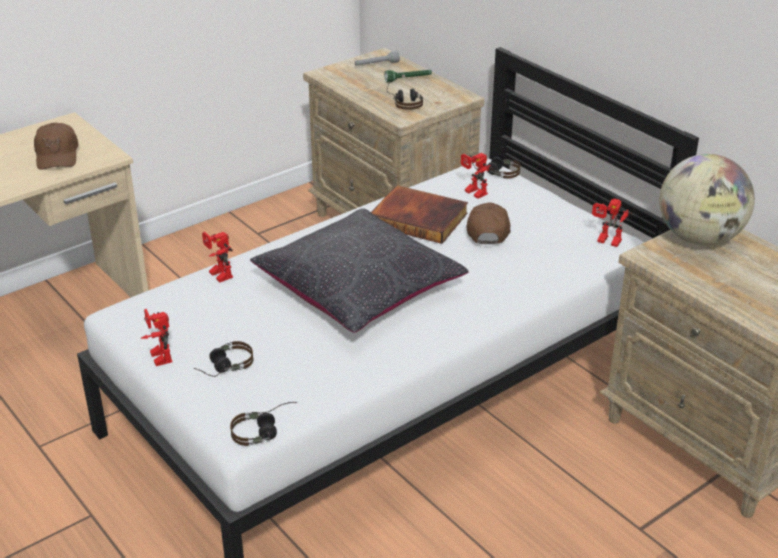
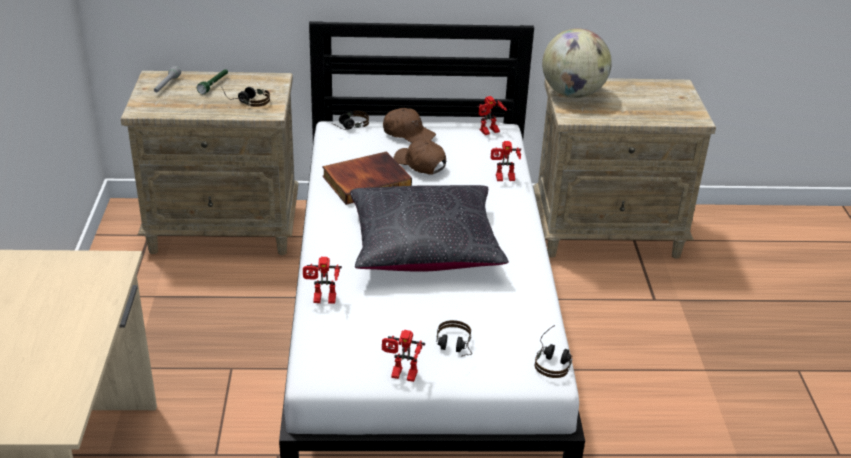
camera: 55 degrees left, 0 degrees up
brown cap [34,123,78,170] -> brown cap moved to [383,108,436,143]
toy robot [461,153,493,199] -> toy robot moved to [491,141,521,181]

